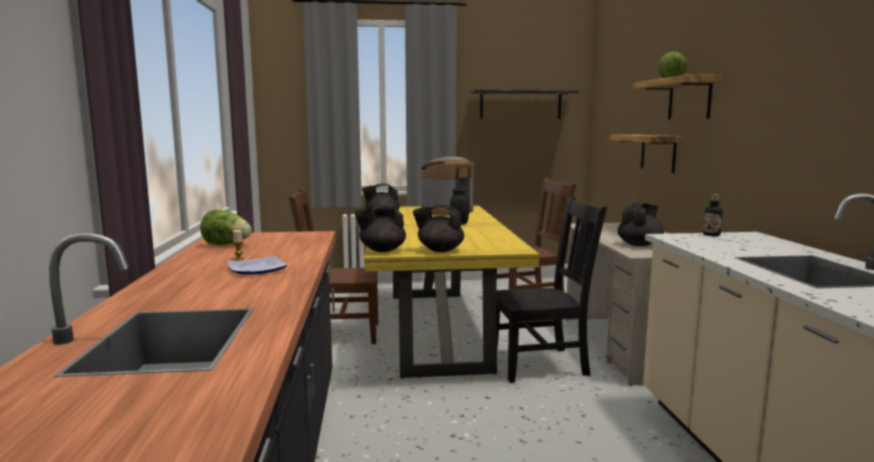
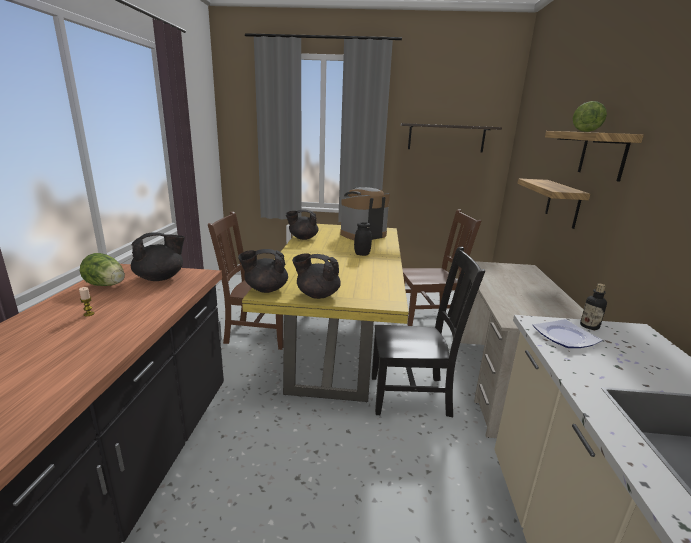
camera: 10 degrees right, 10 degrees up
plate [228,256,287,275] -> plate moved to [533,319,603,348]
black teapot [617,203,664,246] -> black teapot moved to [131,232,185,281]

